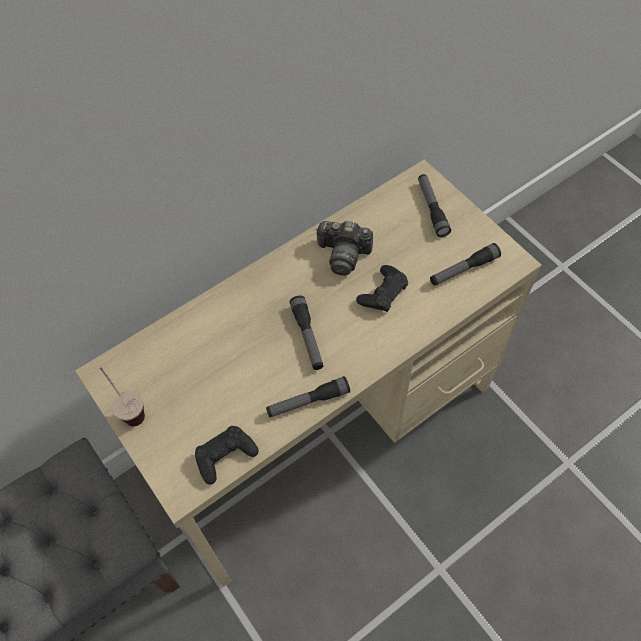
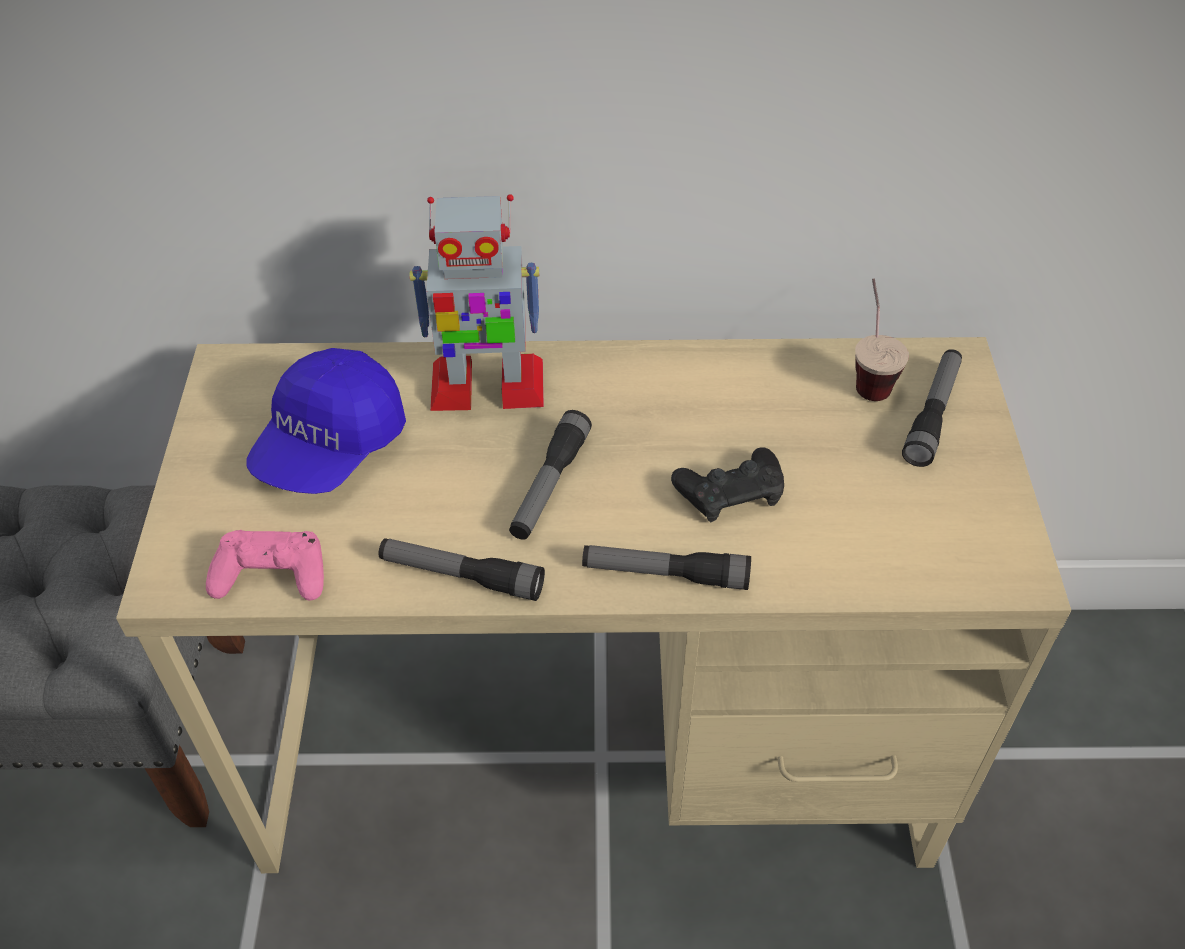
camera: 35 degrees right, 10 degrees down
cup [100,368,145,426] -> cup moved to [855,279,909,401]
black game controller [195,426,259,485] -> pink game controller [206,530,324,601]
camera [315,221,373,276] -> none
flashlight [430,243,501,286] -> flashlight moved to [582,545,751,590]
none -> blue cap [247,348,406,494]
none -> toy robot [410,194,544,411]

